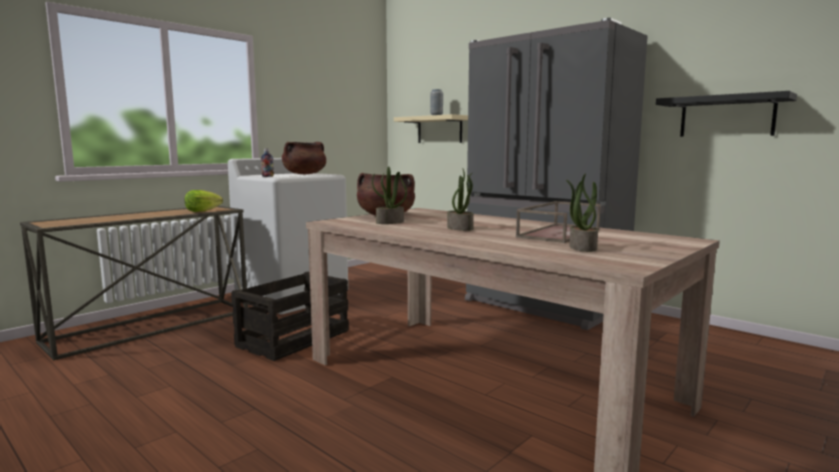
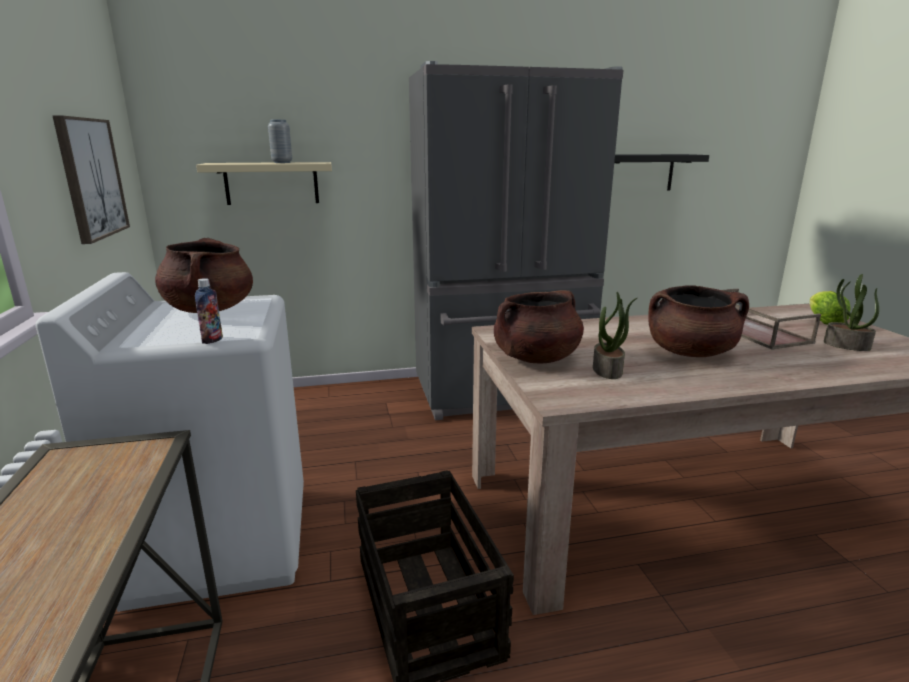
camera: 55 degrees left, 10 degrees up
lettuce [185,190,223,212] -> lettuce moved to [810,291,851,325]
potted plant [447,168,474,231] -> brown cooking pot [648,285,749,357]
none -> picture [52,115,130,244]

